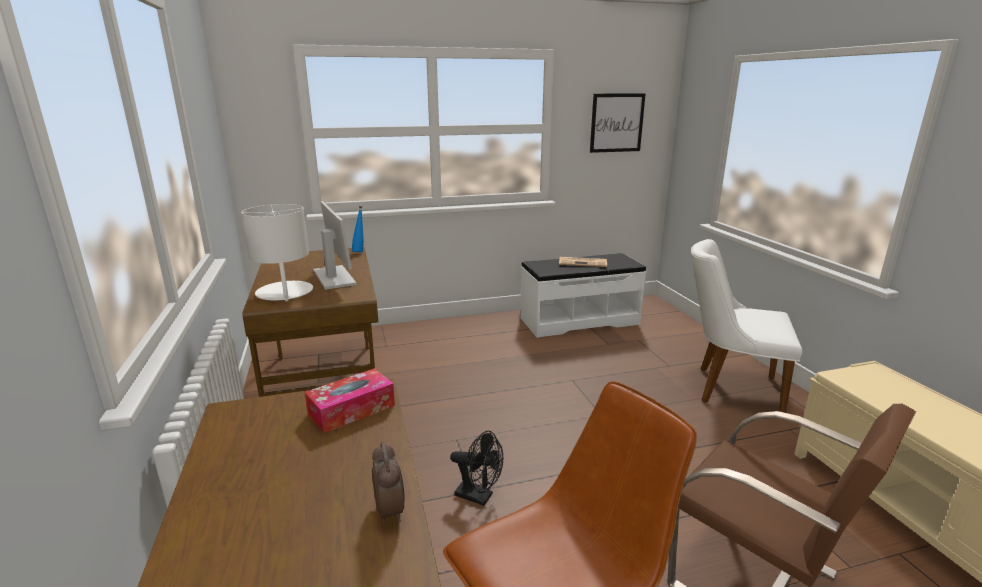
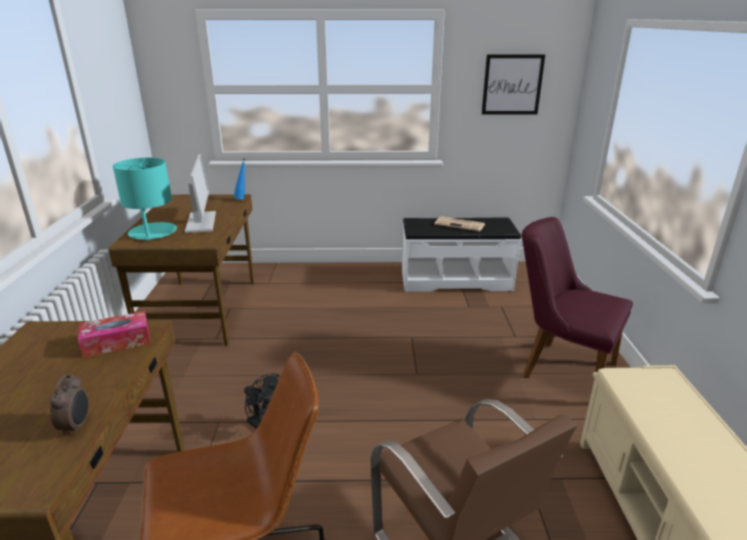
camera: 15 degrees right, 5 degrees up
white table lamp [241,204,313,301] -> turquoise table lamp [113,158,177,241]
white chair [691,239,802,413] -> purple chair [522,217,633,378]

